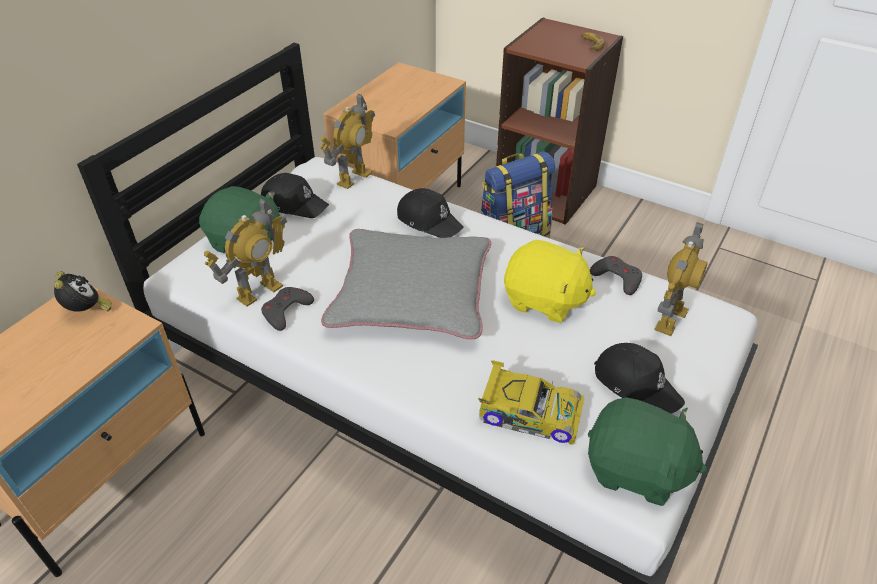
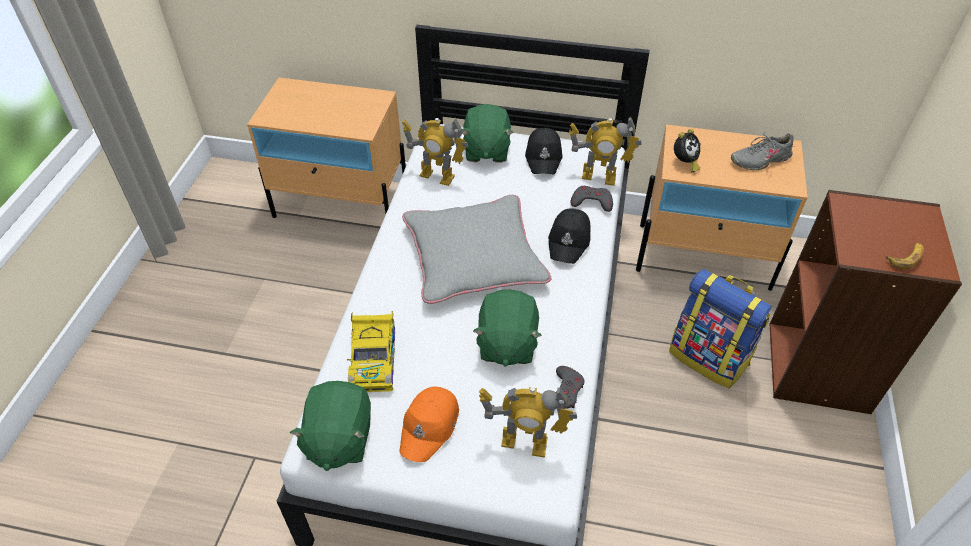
camera: 70 degrees right, 5 degrees up
alarm clock [54,271,112,312] -> alarm clock moved to [674,129,700,172]
grey game controller [261,287,314,331] -> grey game controller moved to [571,186,613,212]
yellow plush toy [504,240,596,323] -> green plush toy [473,290,542,367]
black cap [594,343,685,414] -> orange cap [400,387,459,462]
none -> grey shoe [731,132,795,170]

